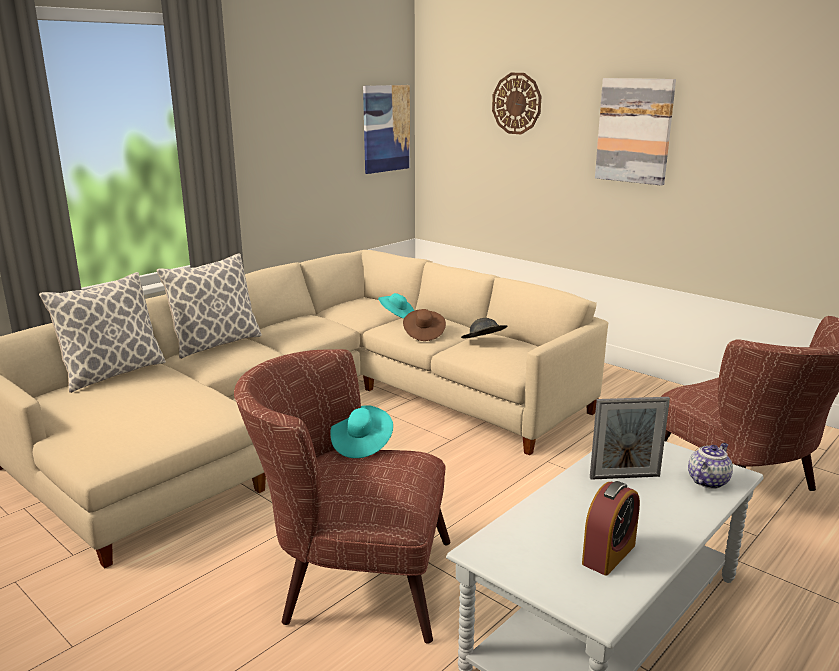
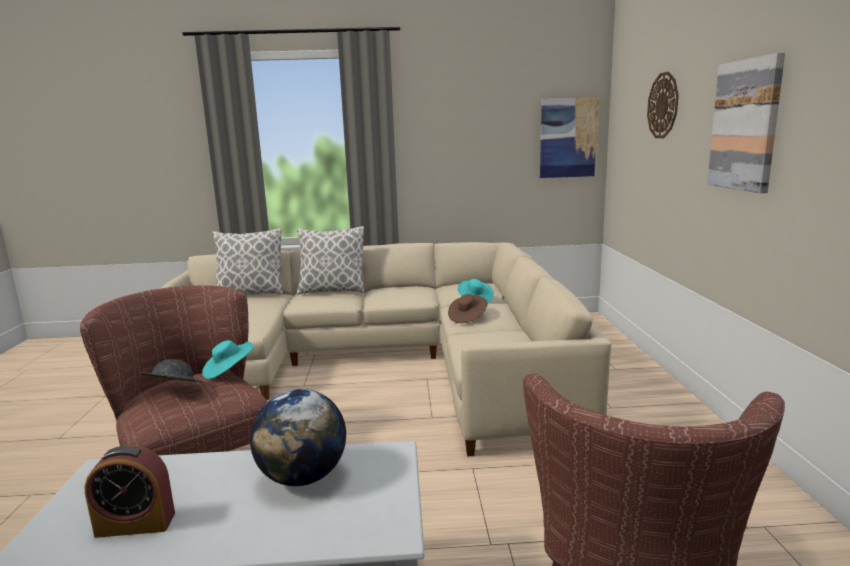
camera: 45 degrees right, 5 degrees down
grey hat [461,318,508,338] -> grey hat moved to [138,359,204,383]
picture frame [590,397,670,480] -> globe [250,389,346,486]
teapot [688,443,733,489] -> none

